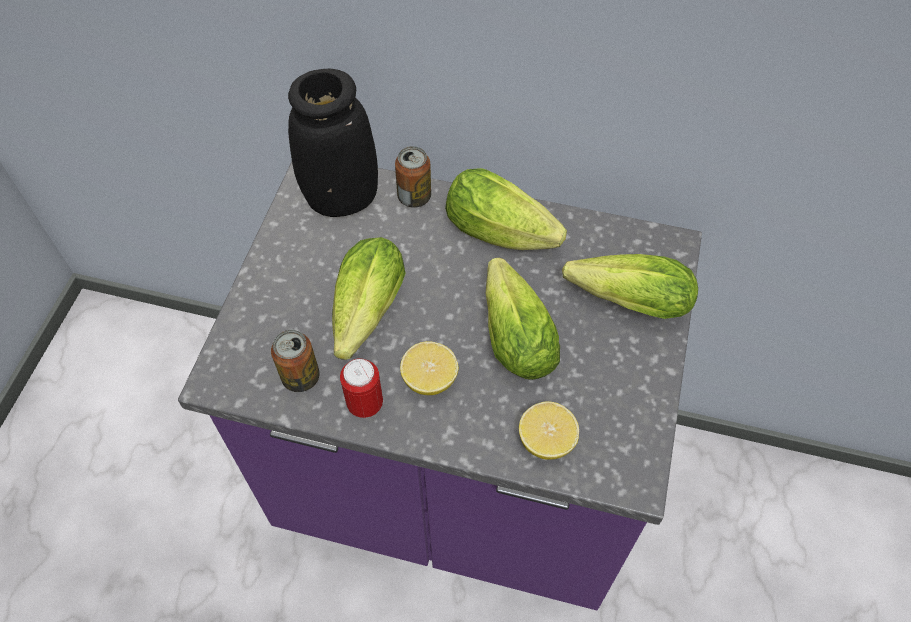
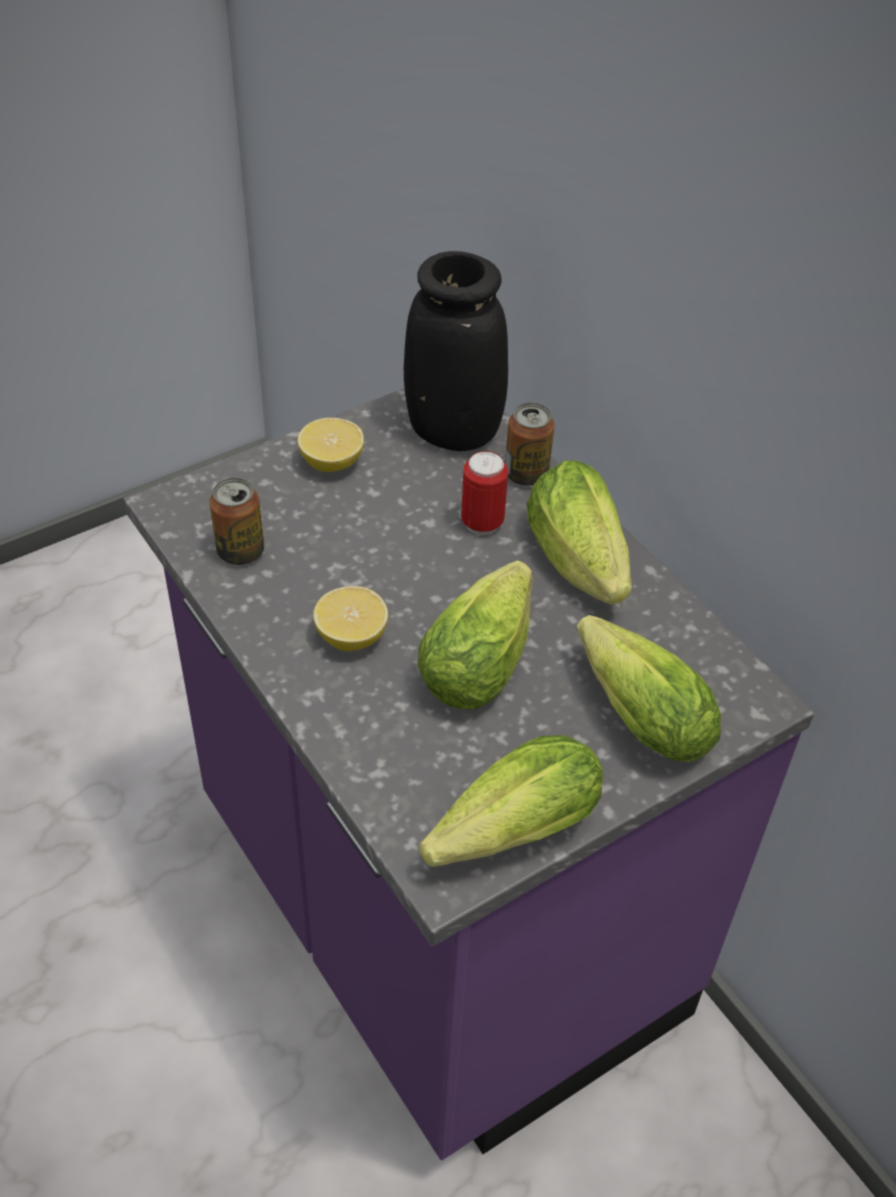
camera: 40 degrees right, 10 degrees down
lettuce [332,237,406,360] -> lettuce moved to [418,735,603,867]
can [340,358,383,418] -> can moved to [461,451,508,535]
lemon [519,402,579,459] -> lemon moved to [298,418,364,472]

